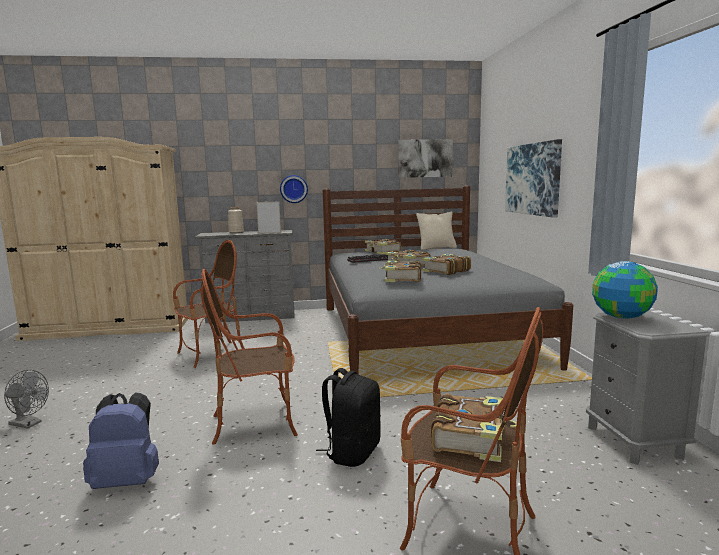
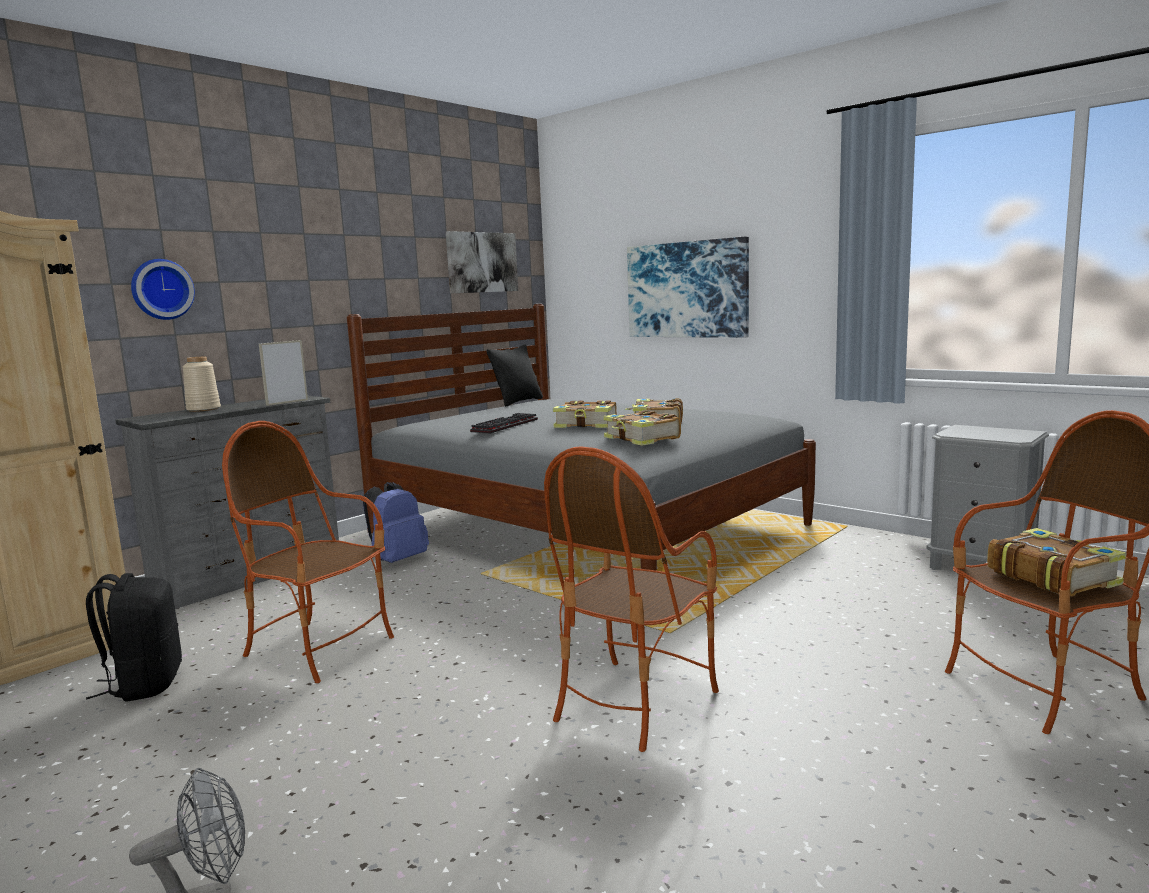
camera: 40 degrees left, 0 degrees up
blue backpack [83,392,159,489] -> blue backpack moved to [363,482,429,563]
armchair [173,240,245,368] -> armchair turned 75 degrees counterclockwise [222,421,394,683]
wall clock [280,175,308,203] -> wall clock moved to [131,259,195,320]
black backpack [316,368,381,467] -> black backpack moved to [86,573,182,702]
book [365,239,401,254] -> none
beige pillow [416,212,457,250] -> black pillow [486,344,543,406]
globe [592,261,658,319] -> none

